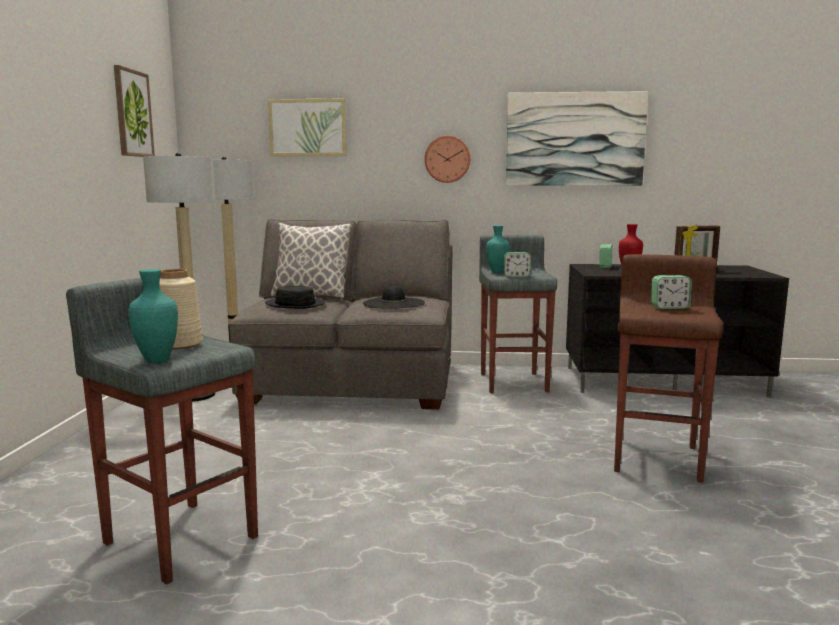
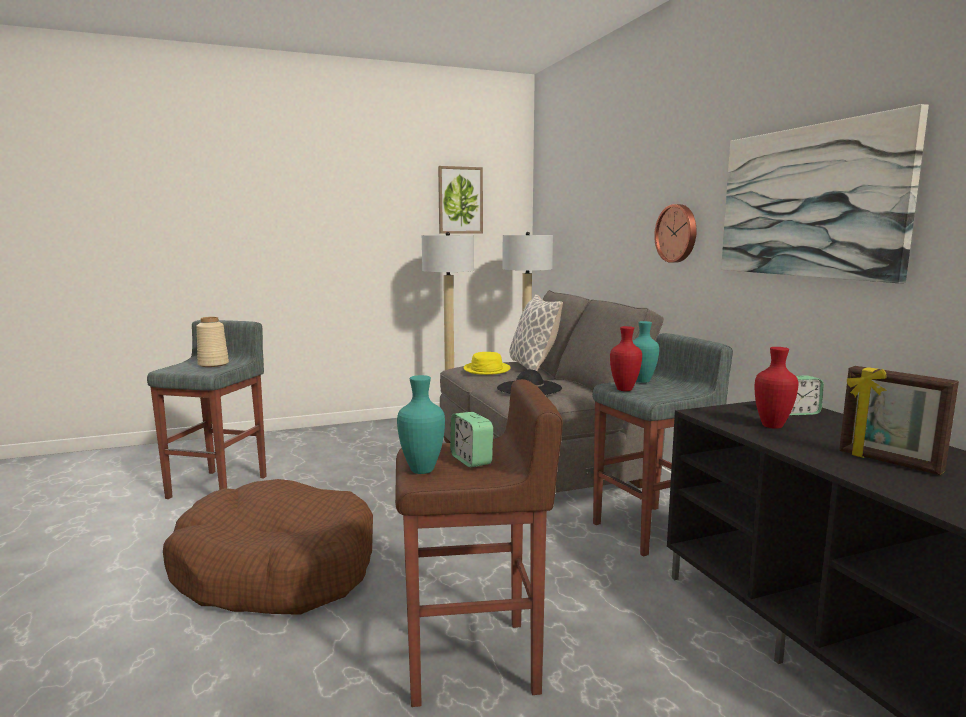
camera: 65 degrees right, 0 degrees up
turquoise vase [128,269,178,363] -> turquoise vase moved to [397,375,445,474]
black hat [265,286,326,309] -> yellow hat [463,352,511,375]
picture [268,98,347,156] -> none
alarm clock [503,252,531,277] -> red vase [610,326,642,391]
none -> brown dog bed [163,479,373,615]

